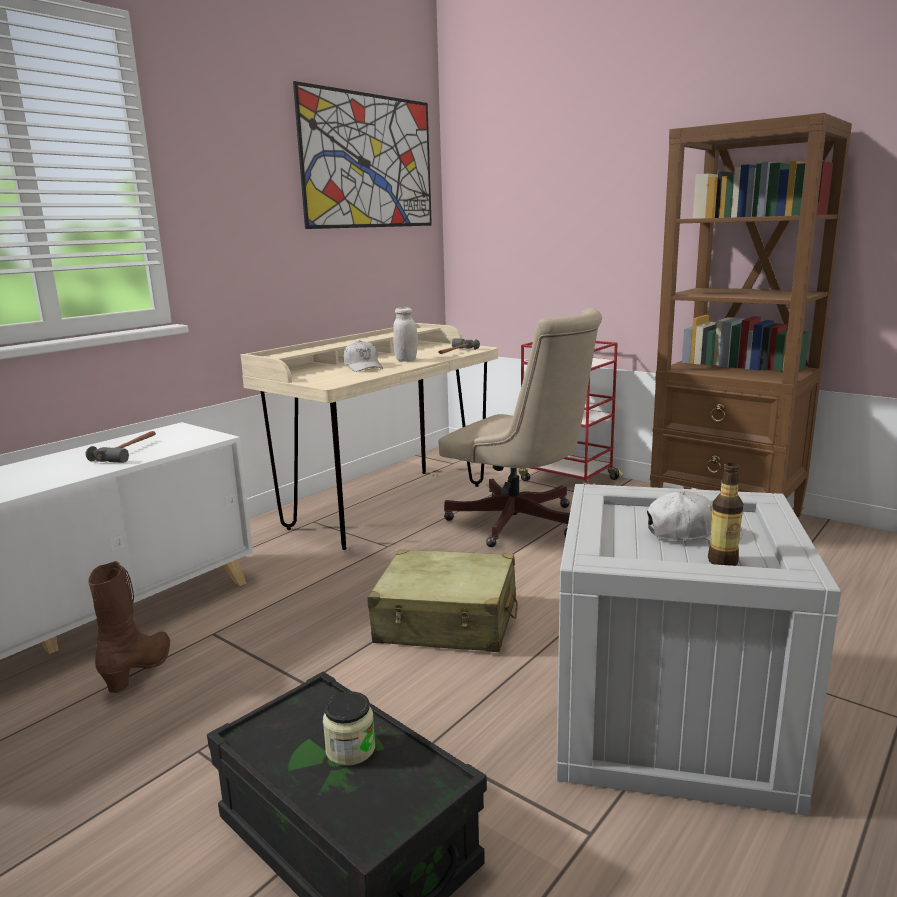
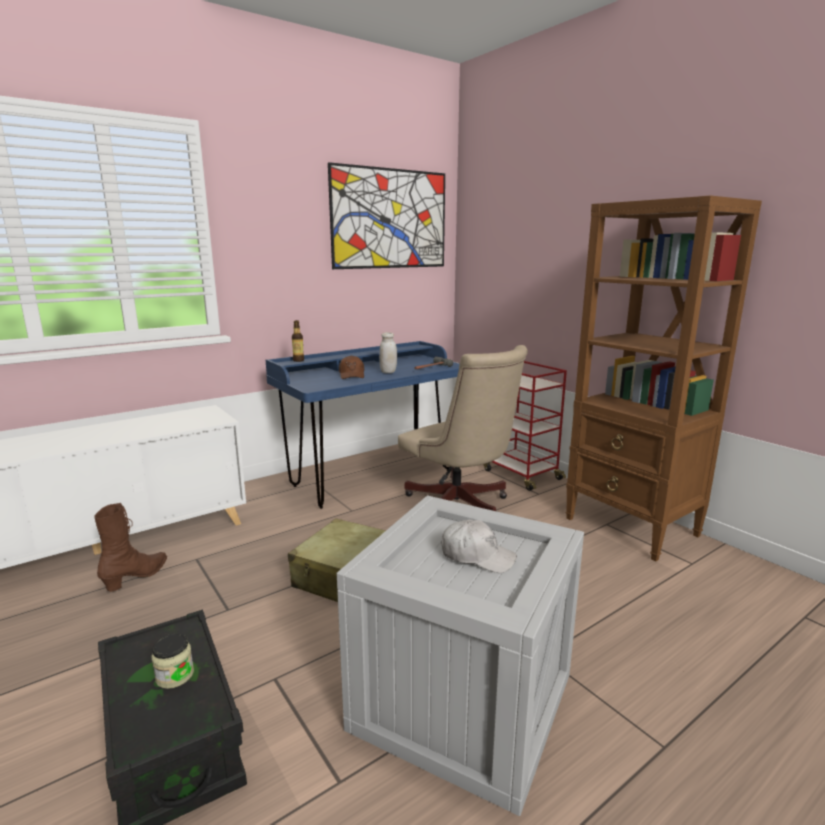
camera: 15 degrees right, 0 degrees up
hammer [86,431,156,463] -> none
beige desk [241,323,498,550] -> blue desk [266,341,460,509]
white cap [343,340,383,372] -> brown cap [339,355,364,379]
bottle [708,463,743,566] -> bottle moved to [292,320,304,362]

